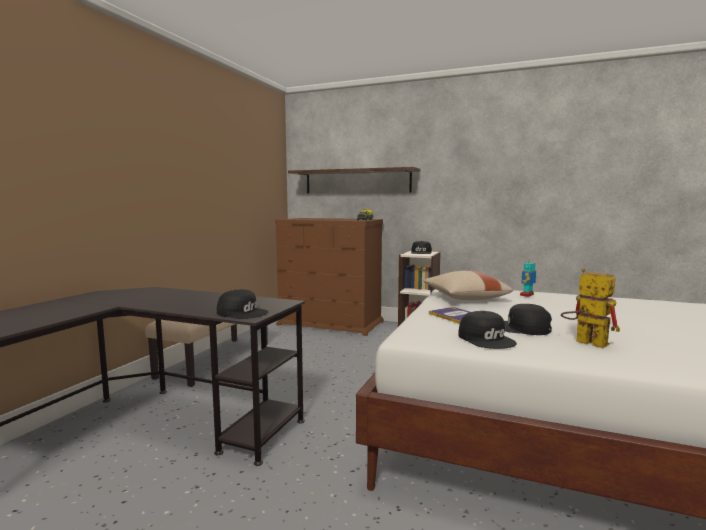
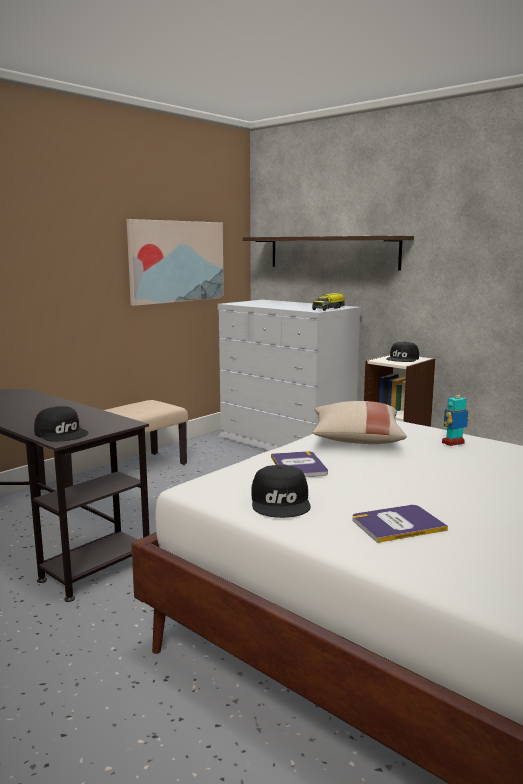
camera: 20 degrees right, 5 degrees up
brown dresser [275,218,384,336] -> white dresser [218,300,361,450]
black cap [504,304,552,335] -> none
toy robot [561,268,620,348] -> book [352,505,448,543]
none -> picture [127,219,224,306]

